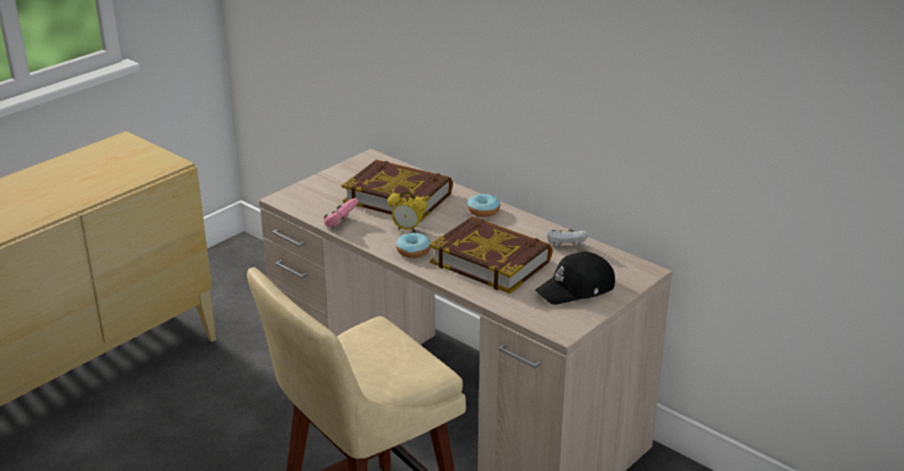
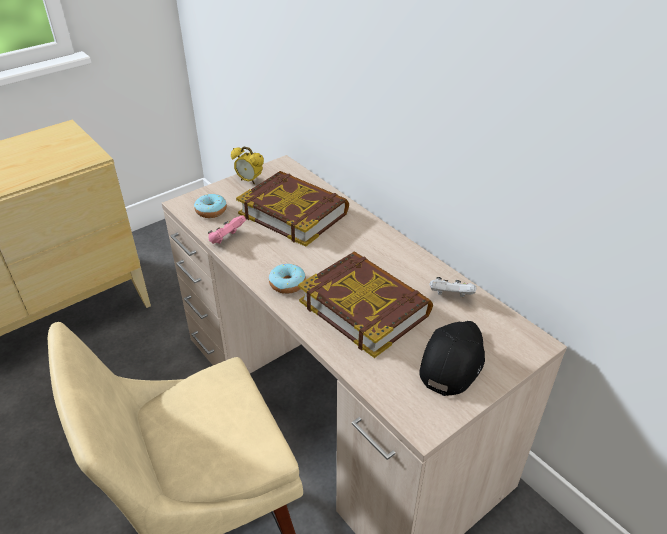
camera: 10 degrees right, 10 degrees up
alarm clock [388,191,427,233] -> alarm clock moved to [231,146,264,184]
donut [467,194,500,217] -> donut moved to [194,194,227,218]
black cap [535,252,615,305] -> black cap turned 135 degrees clockwise [419,321,485,396]

